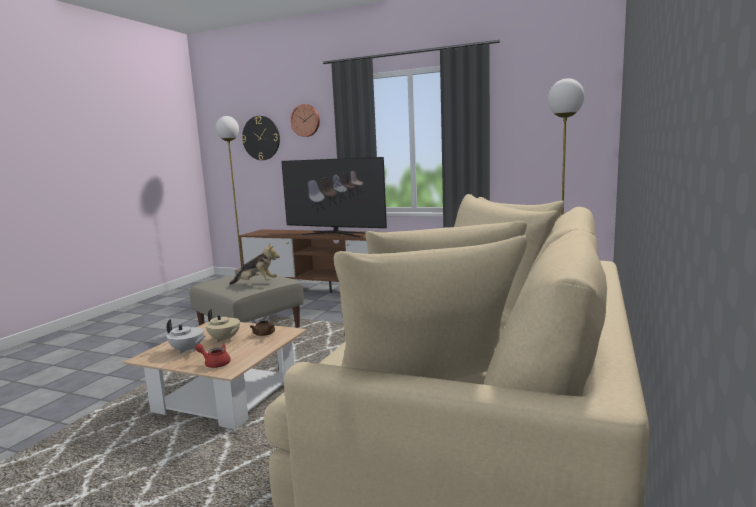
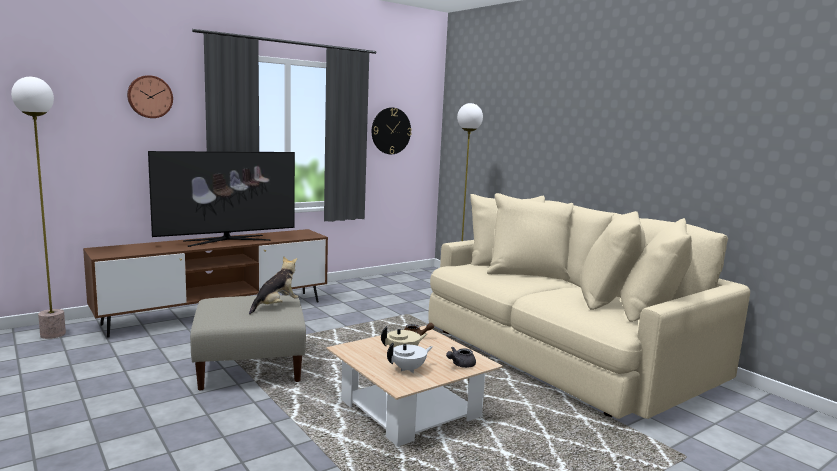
camera: 60 degrees left, 0 degrees up
red teapot [195,344,231,368] -> grey teapot [446,347,476,368]
wall clock [242,116,280,160] -> wall clock moved to [372,107,412,154]

